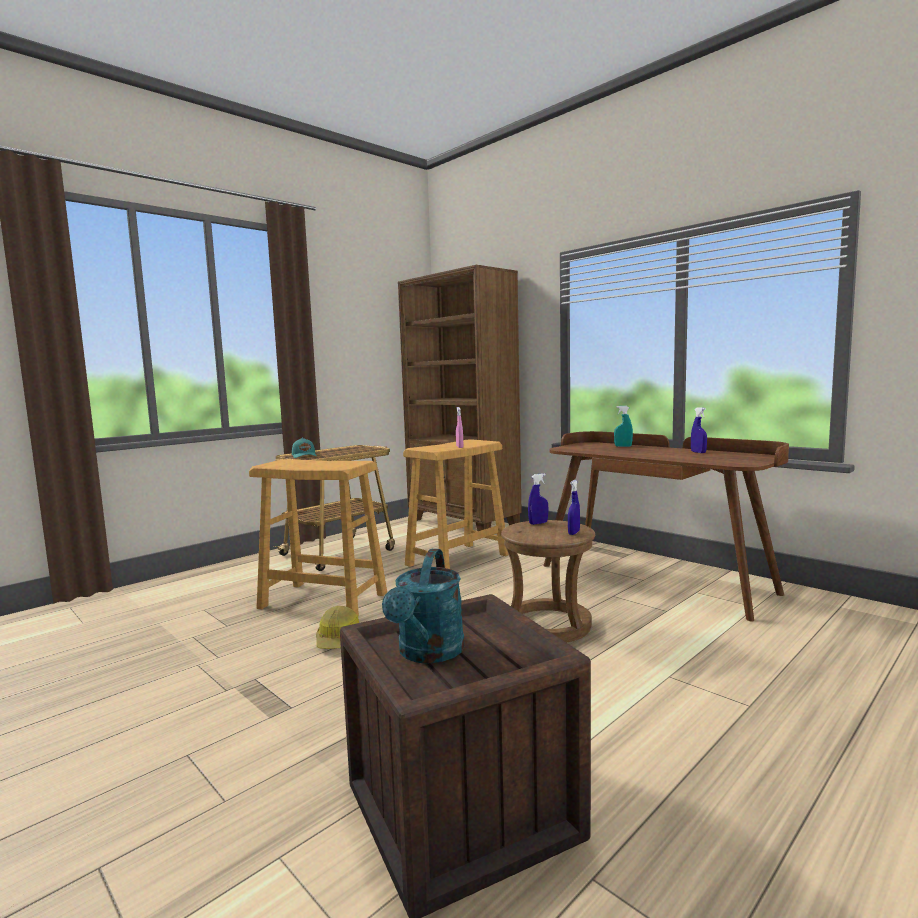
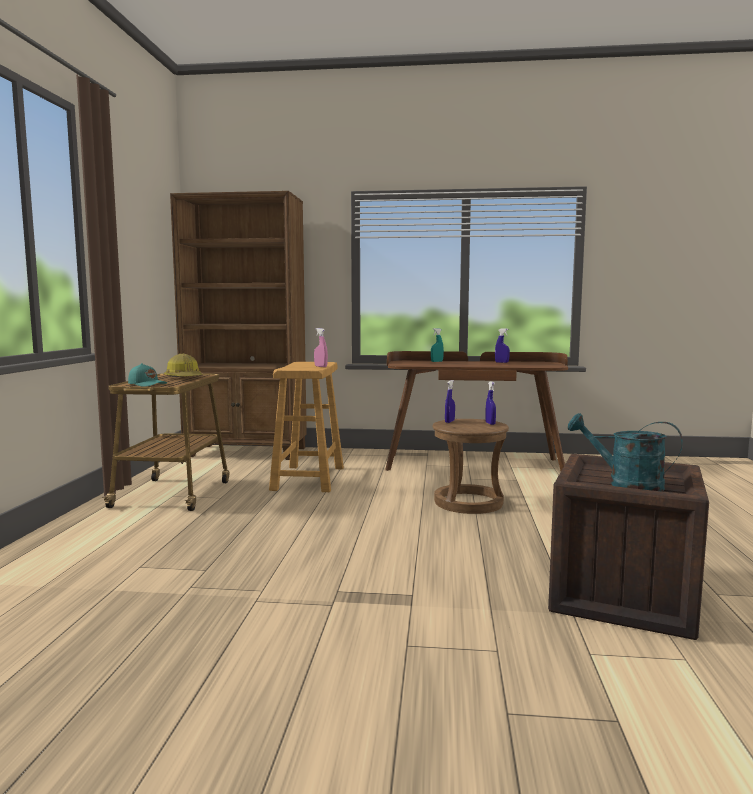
camera: 40 degrees left, 0 degrees up
beige stool [249,459,387,616] -> none
hard hat [316,606,359,649] -> hard hat moved to [164,354,203,377]
turquoise watering can [382,549,465,663] -> turquoise watering can turned 150 degrees clockwise [568,413,683,491]

